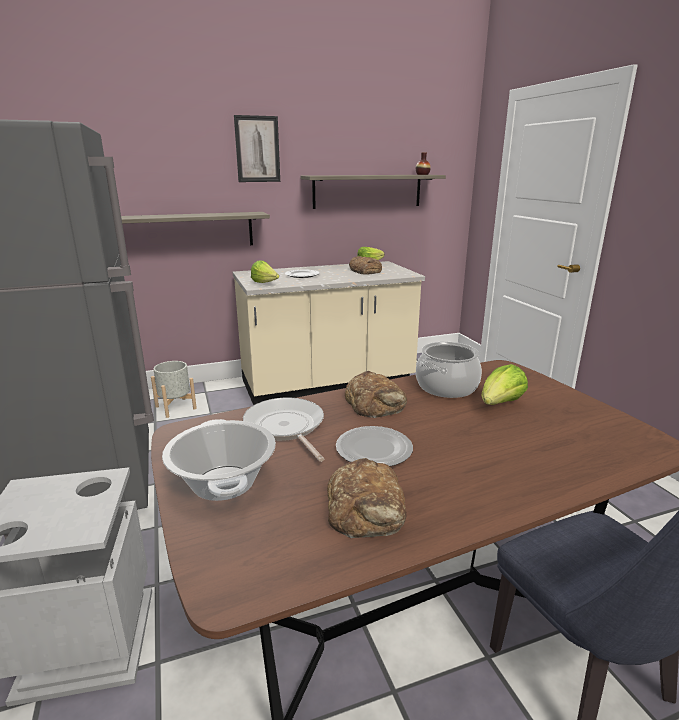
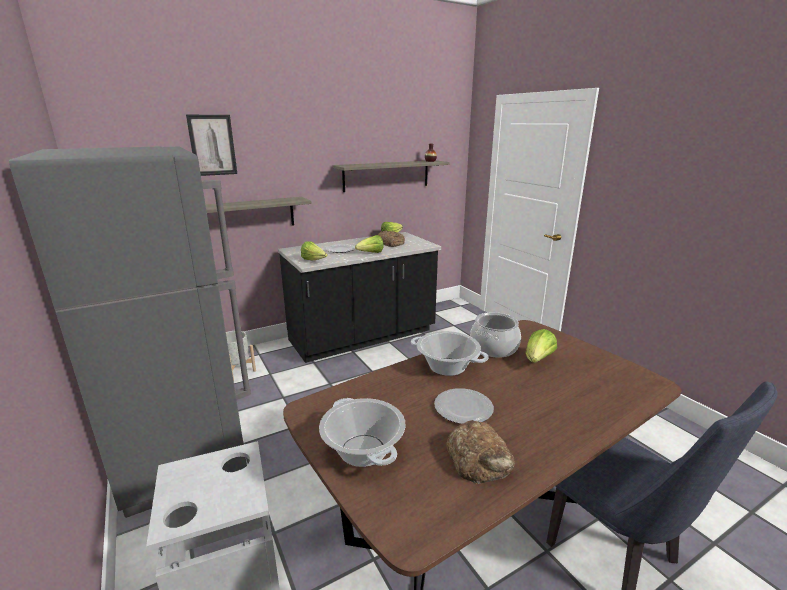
camera: 10 degrees left, 0 degrees up
beige counter [233,261,425,405] -> black counter [278,232,441,363]
picture [234,115,280,182] -> picture moved to [186,115,237,176]
frying pan [243,398,324,462] -> none
bread [345,371,407,418] -> cooking pot [411,331,489,376]
none -> lettuce [355,235,384,253]

